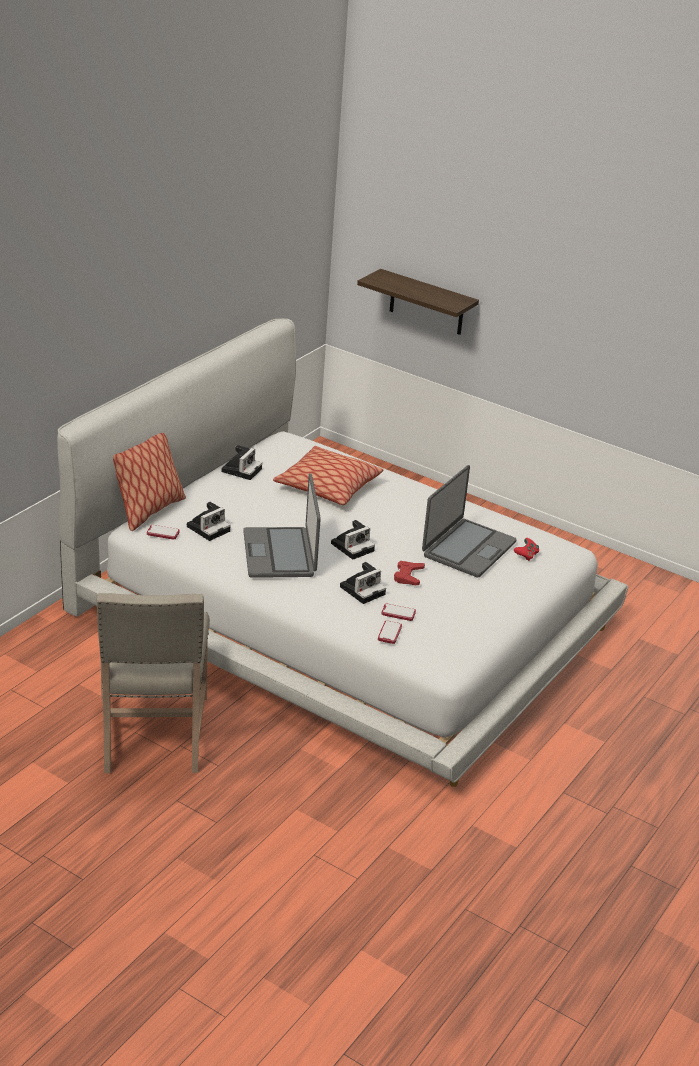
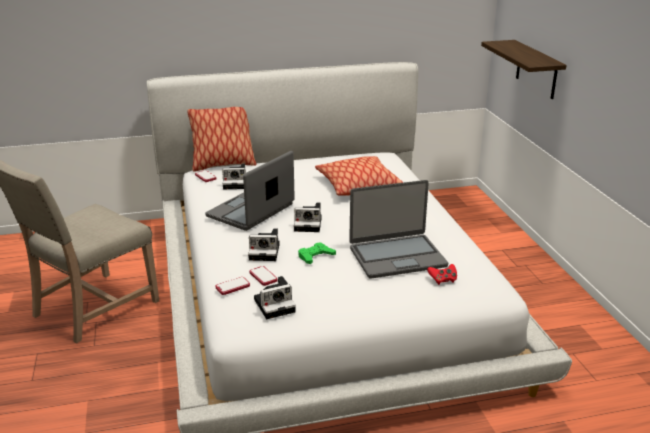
camera: 45 degrees right, 5 degrees down
camera [221,445,262,480] -> camera moved to [254,276,296,319]
red game controller [394,561,425,585] -> green game controller [298,242,336,264]

